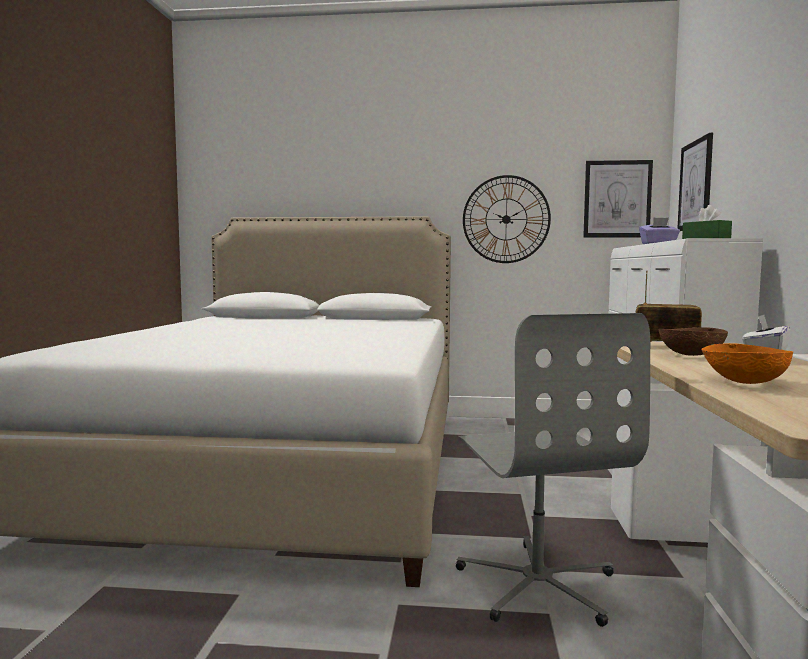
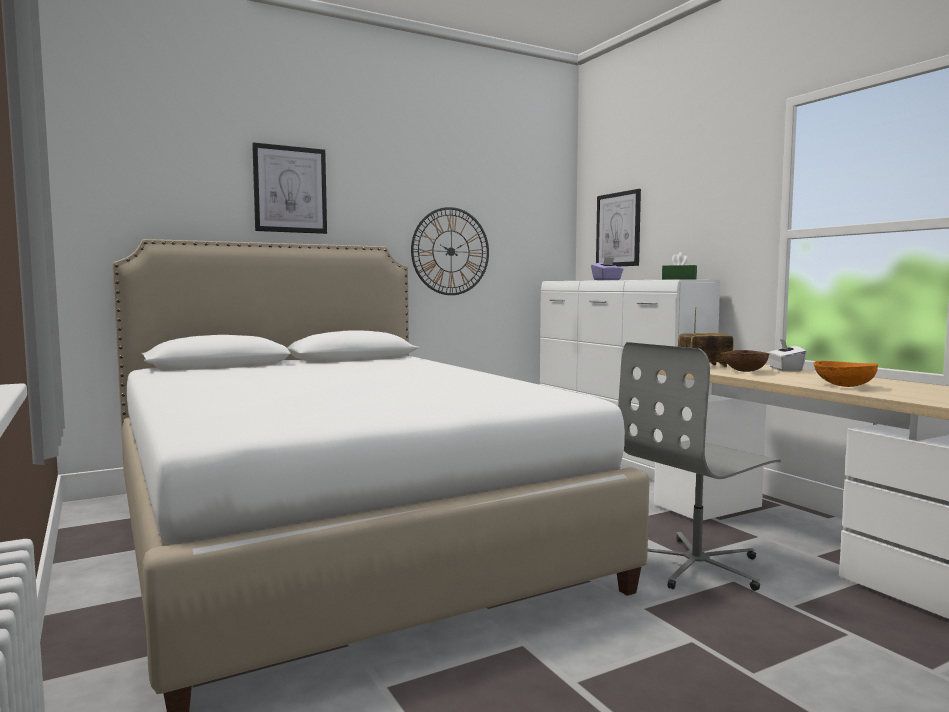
camera: 35 degrees left, 0 degrees up
grey office chair [456,313,650,627] -> grey office chair turned 105 degrees clockwise [618,342,781,591]
picture [583,160,653,238] -> picture moved to [252,142,327,234]

